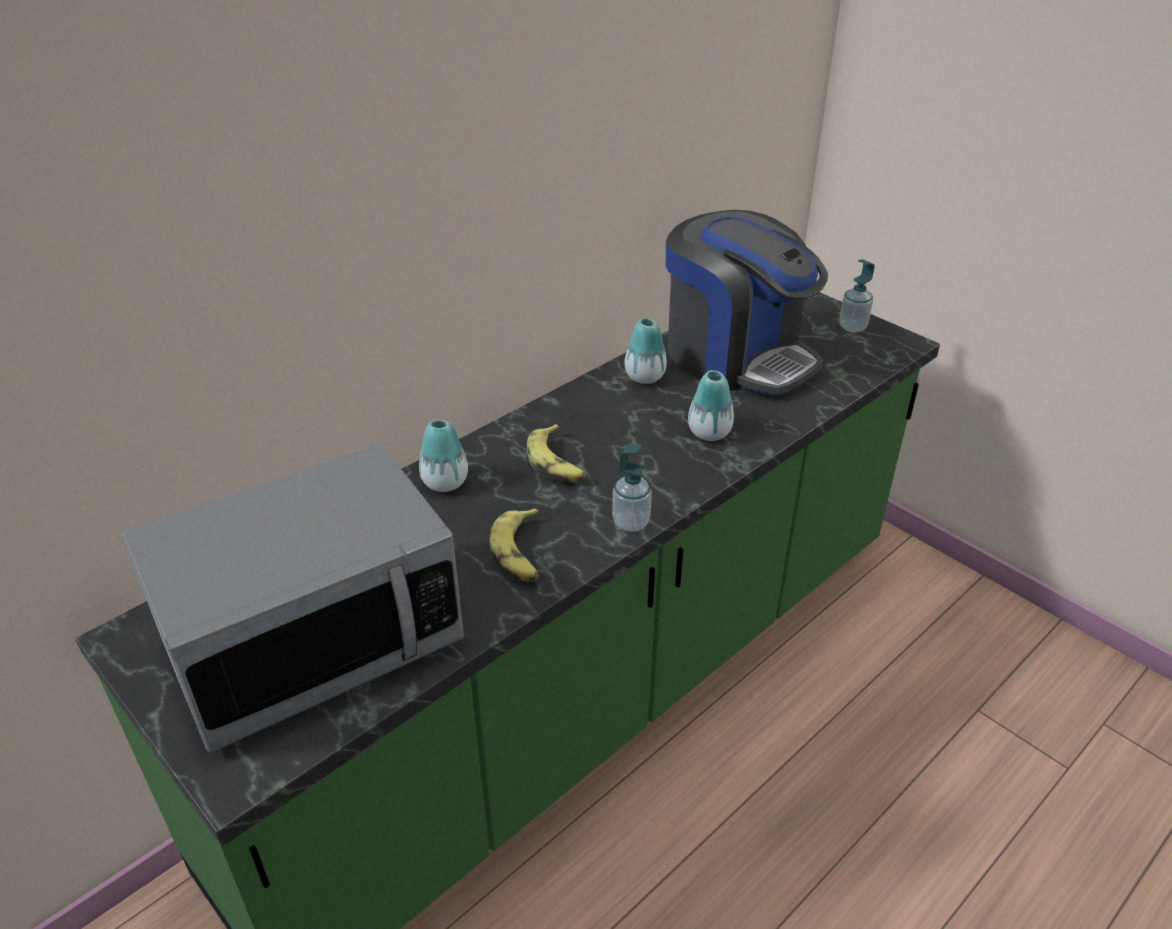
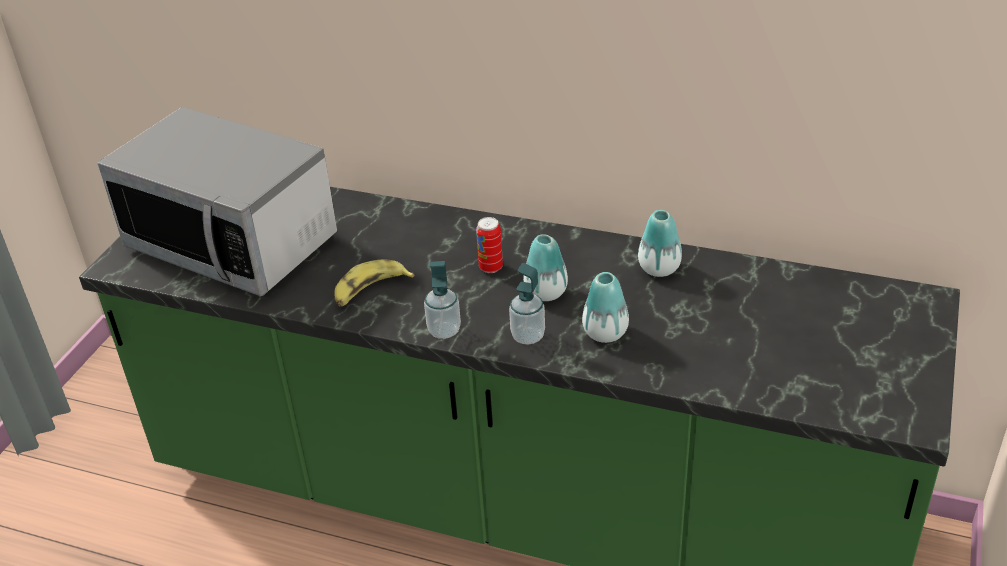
camera: 65 degrees right, 0 degrees up
vase [419,419,468,492] -> vase moved to [523,234,568,301]
banana [527,424,586,483] -> can [476,217,503,273]
coffee machine [666,210,828,396] -> none
soap dispenser [839,260,875,332] -> soap dispenser moved to [509,263,545,345]

